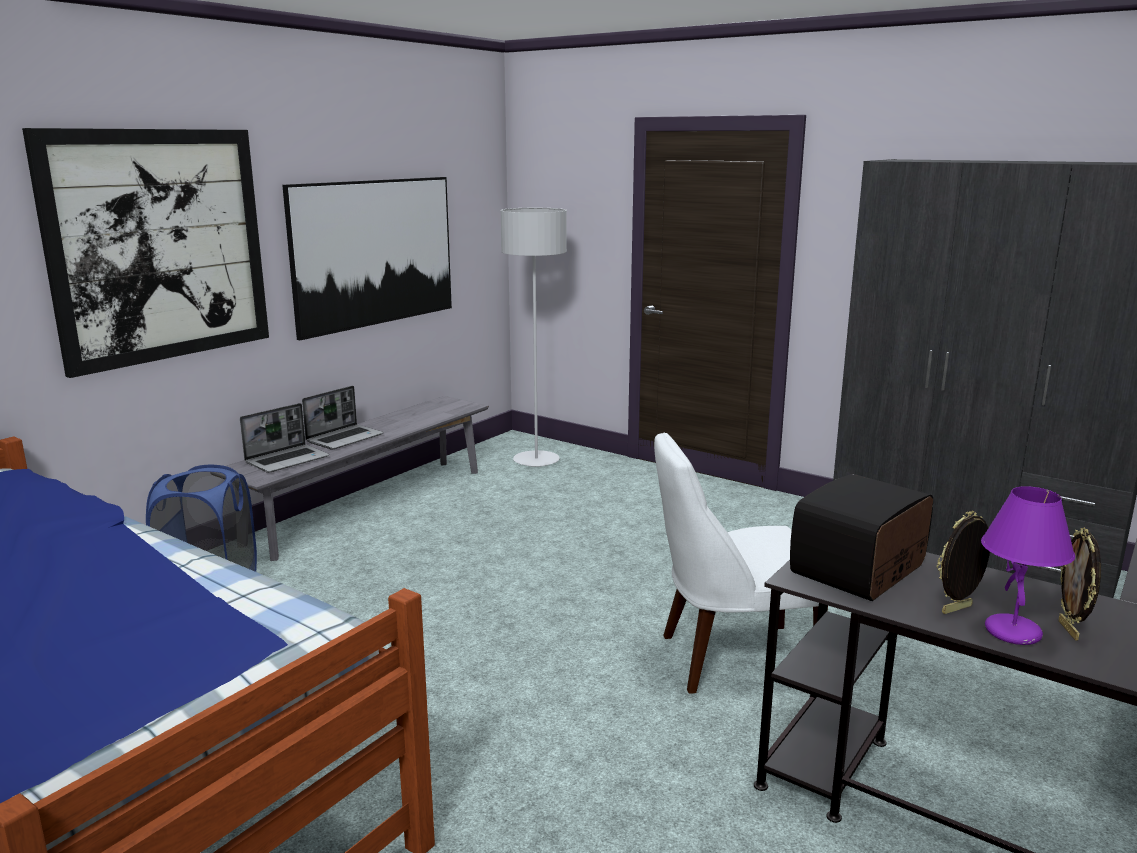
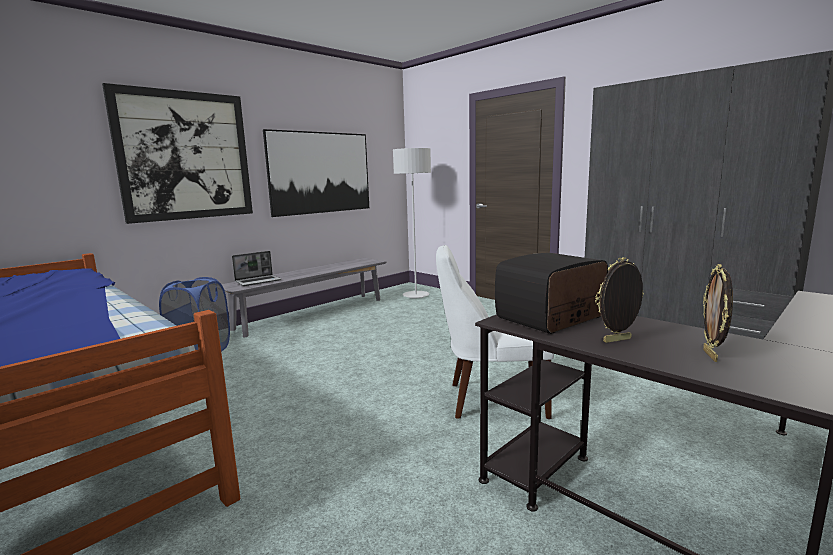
camera: 10 degrees right, 5 degrees down
laptop [302,386,384,450] -> none
purple table lamp [981,486,1075,645] -> none

